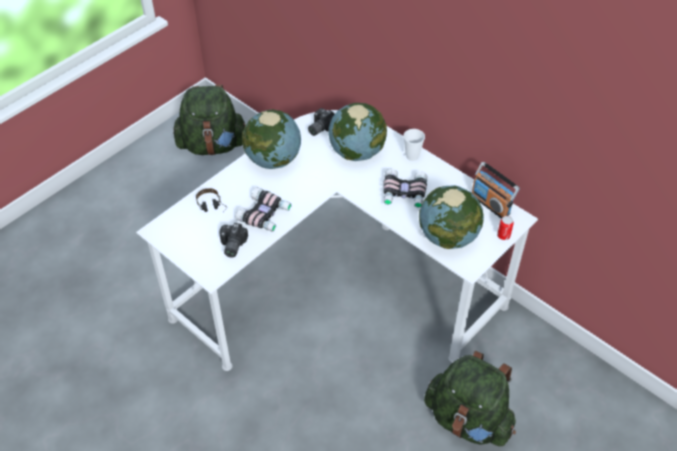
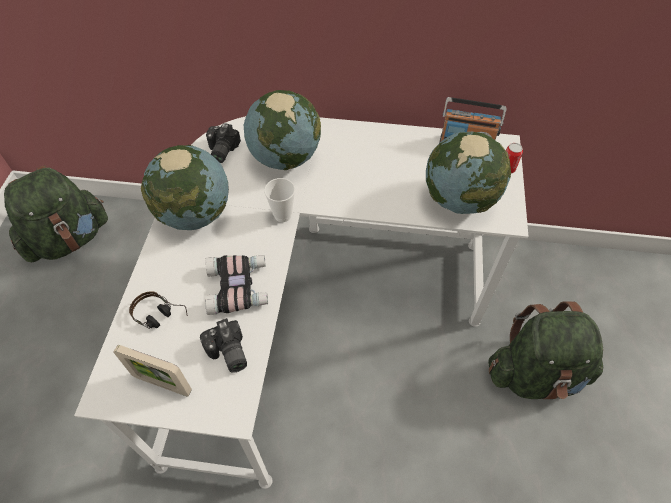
camera: 35 degrees left, 5 degrees up
binoculars [383,169,427,208] -> none
cup [404,129,425,161] -> cup moved to [264,178,295,222]
none -> picture frame [113,345,192,396]

